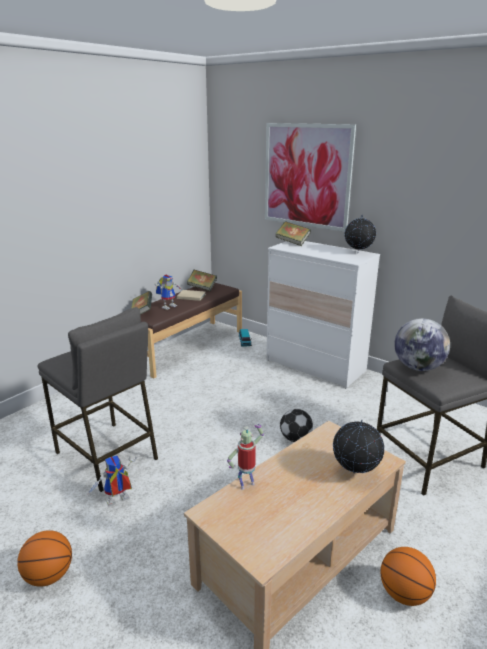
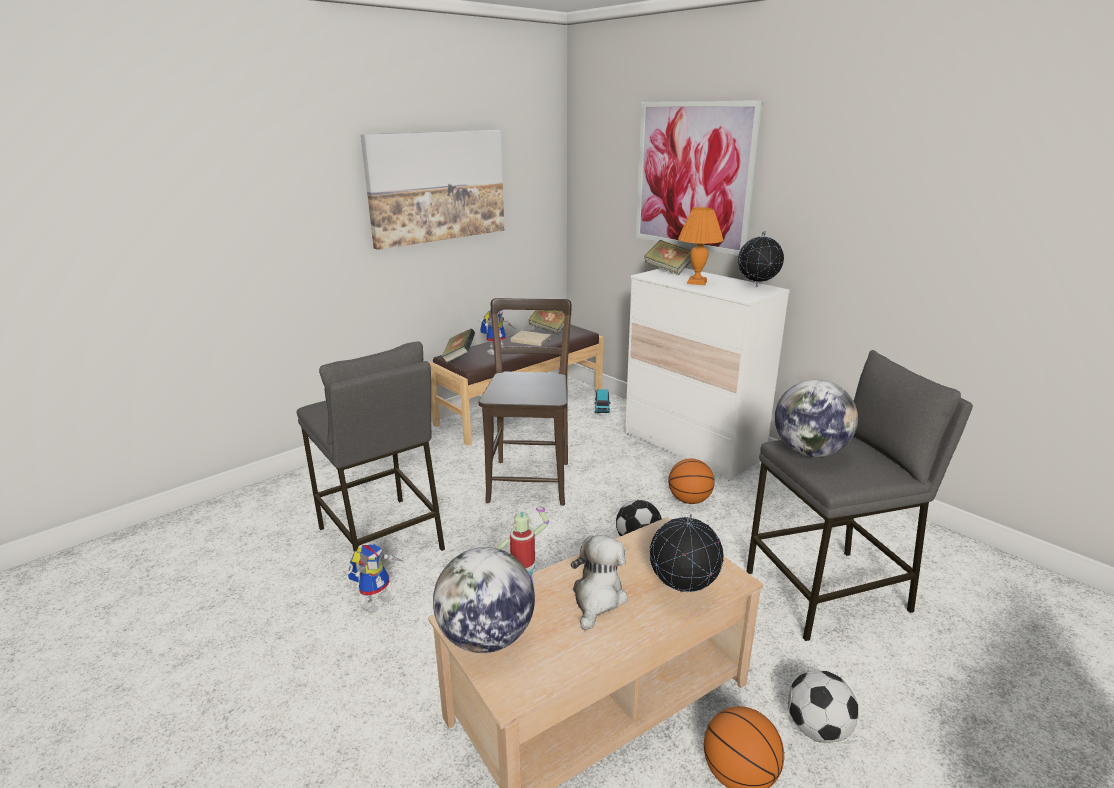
camera: 10 degrees right, 0 degrees up
basketball [17,530,72,587] -> basketball moved to [668,459,715,504]
toy robot [88,455,137,506] -> toy robot turned 150 degrees clockwise [342,544,402,614]
none -> picture [361,130,504,250]
none -> globe [433,547,535,653]
none -> brown chair [479,298,572,506]
none -> plush toy [571,535,628,630]
none -> orange table lamp [678,207,723,285]
none -> football [788,671,859,743]

